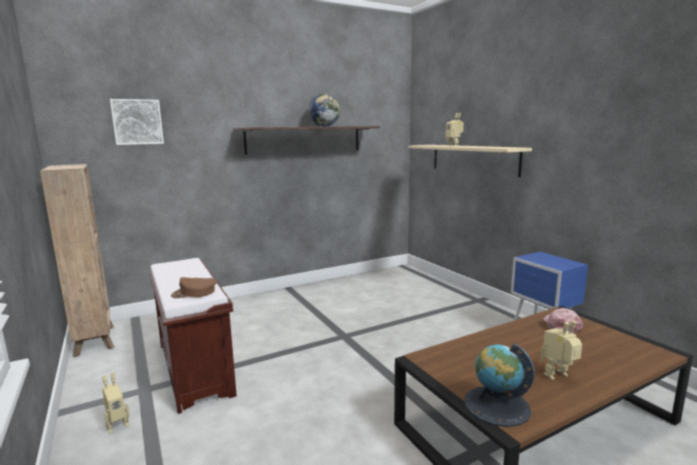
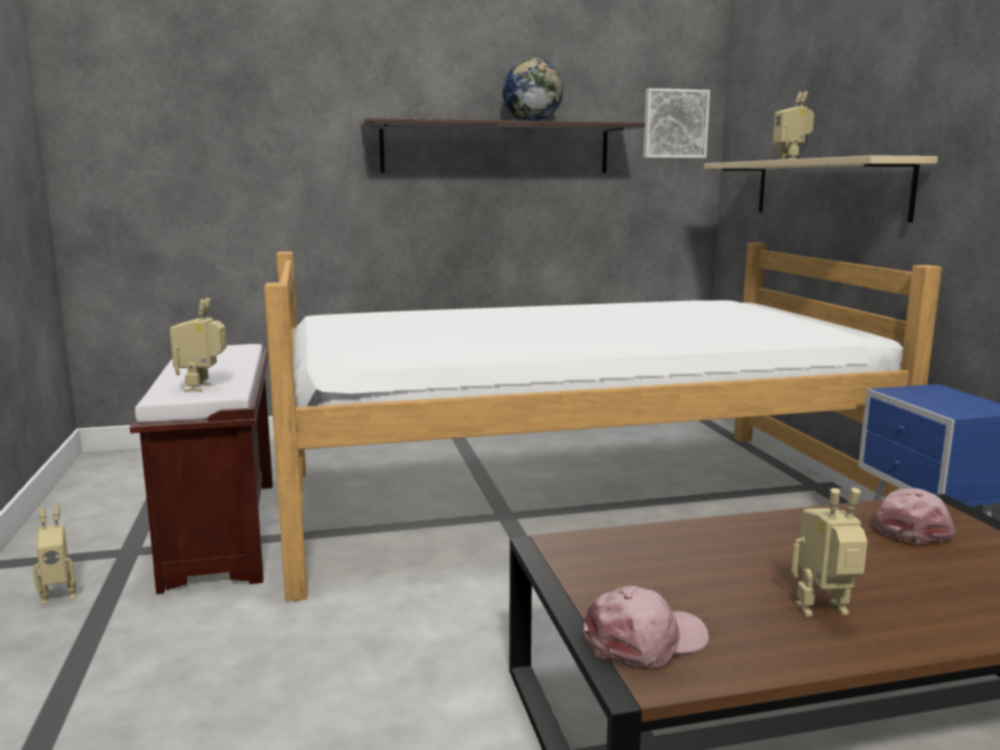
camera: 15 degrees right, 0 degrees up
brown bookcase [40,164,115,357] -> none
picture [110,99,164,145] -> picture moved to [643,88,710,158]
brown cap [171,277,217,298] -> toy robot [170,298,227,392]
globe [464,344,535,427] -> pink cap [583,586,709,668]
none -> bed [264,243,942,602]

